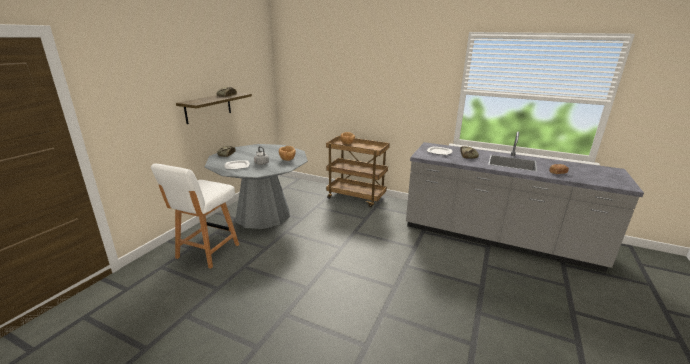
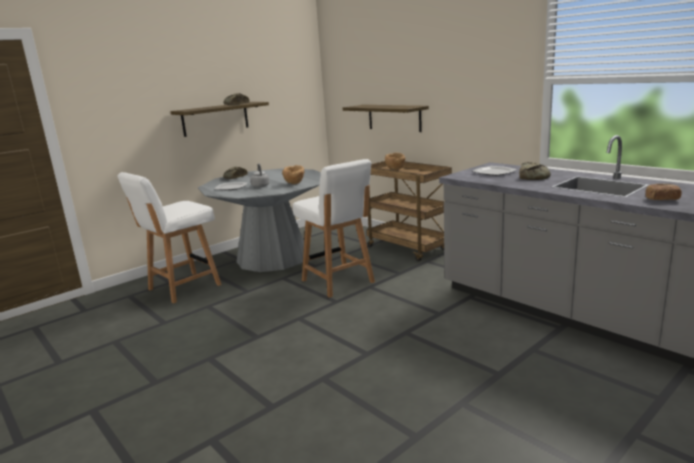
camera: 25 degrees right, 5 degrees down
none -> white chair [292,159,375,298]
none -> shelf [343,105,429,132]

